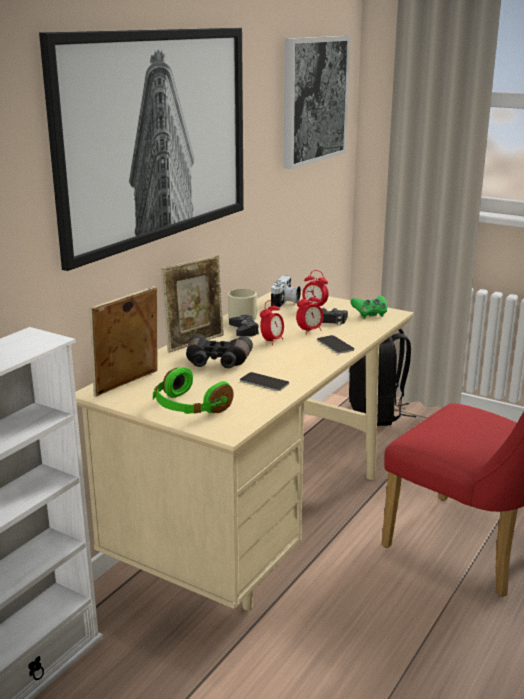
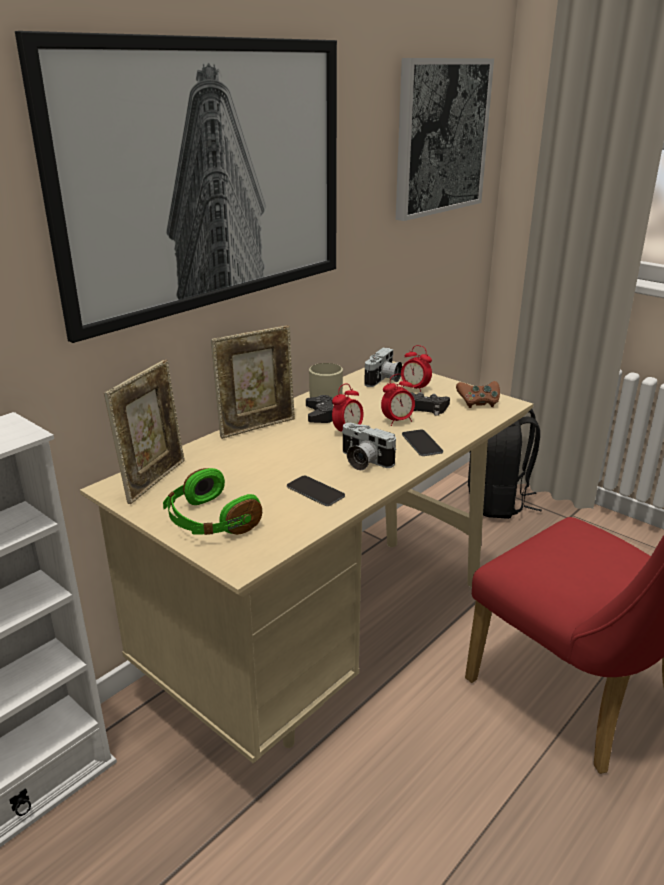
camera: 10 degrees right, 5 degrees up
picture frame [90,286,157,396] -> picture frame turned 150 degrees clockwise [104,360,185,504]
black binoculars [186,334,253,368] -> none
green game controller [351,296,387,318] -> brown game controller [456,381,500,408]
none -> camera [342,423,396,470]

